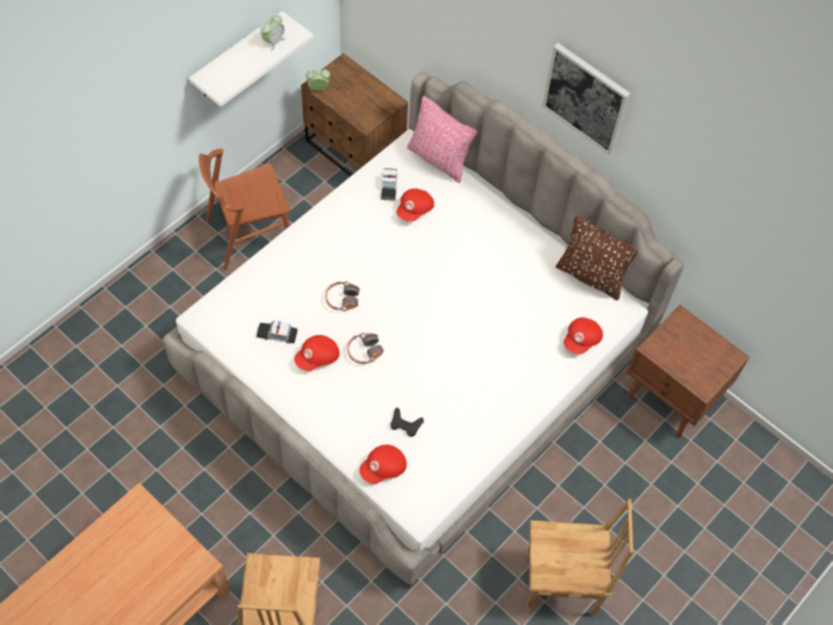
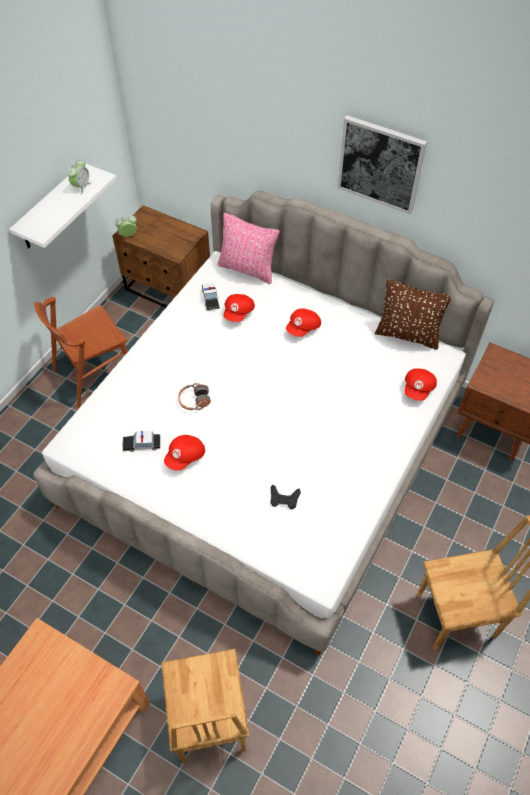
camera: 10 degrees left, 5 degrees down
headphones [347,333,384,364] -> none
red cap [359,445,407,484] -> red cap moved to [286,308,321,337]

